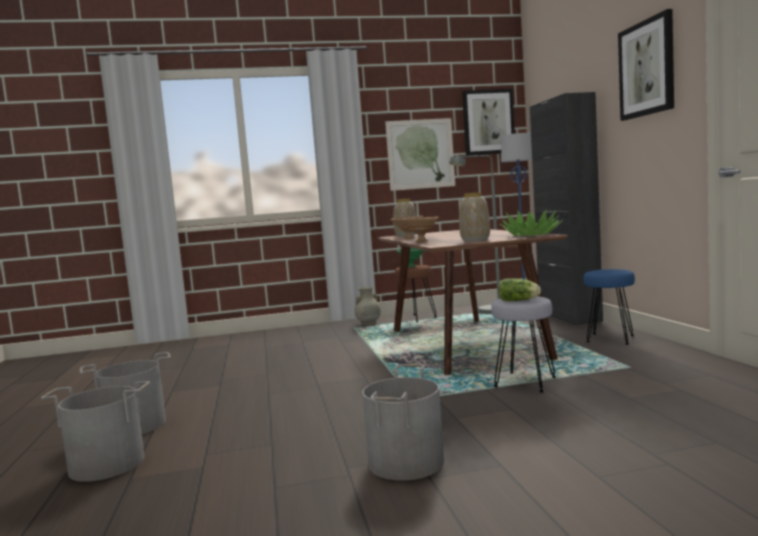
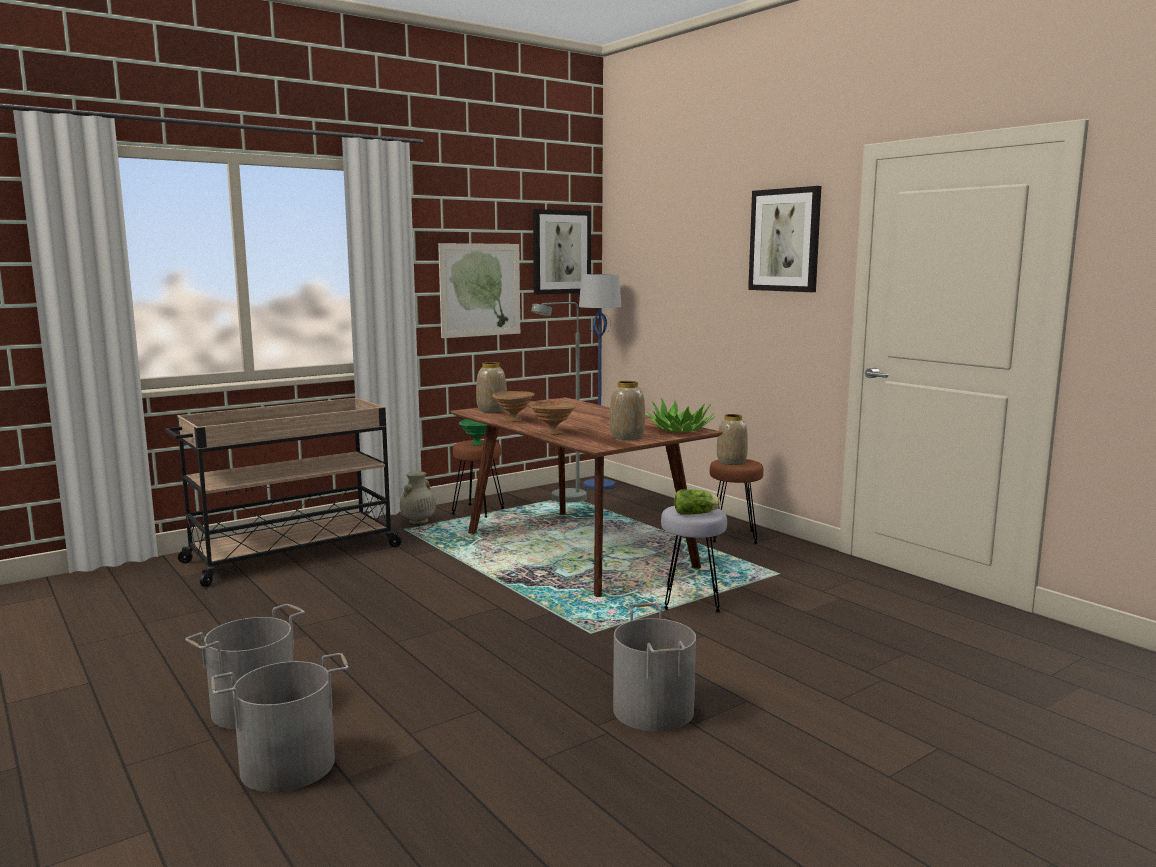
camera: 25 degrees left, 5 degrees up
black cabinet [530,92,603,325] -> none
blue stool [583,269,635,345] -> brown stool [710,459,764,544]
none -> beige cart [165,398,404,587]
none -> vase [717,414,748,465]

